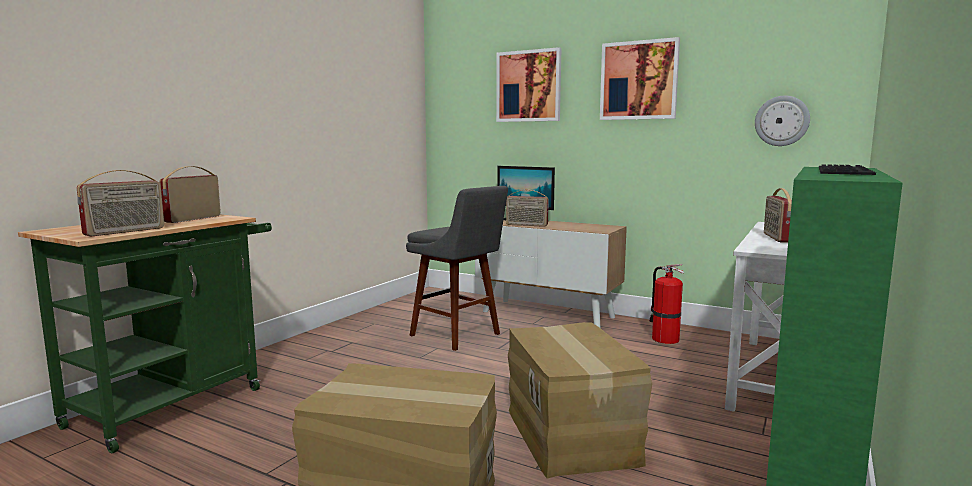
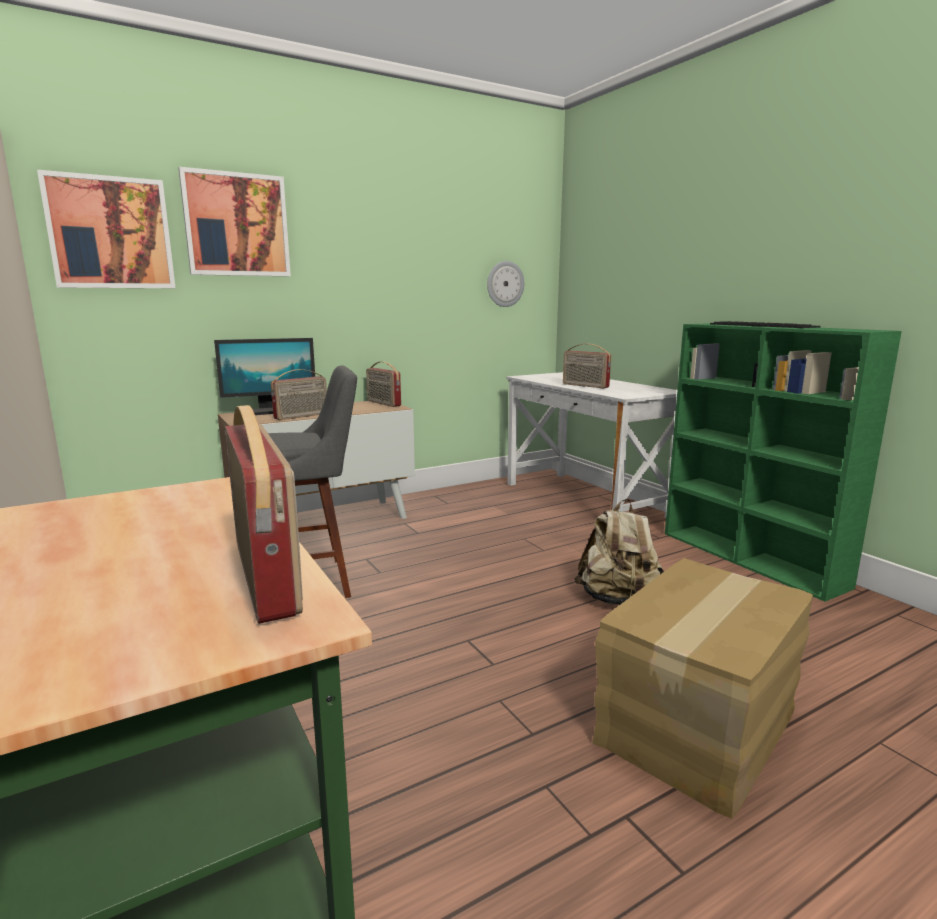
camera: 60 degrees left, 5 degrees up
radio [159,166,221,223] -> radio moved to [366,361,401,407]
cardboard box [508,322,652,479] -> beige backpack [574,499,664,605]
picture [600,37,680,120] -> picture moved to [37,170,176,288]
fire extinguisher [649,264,685,344] -> none

